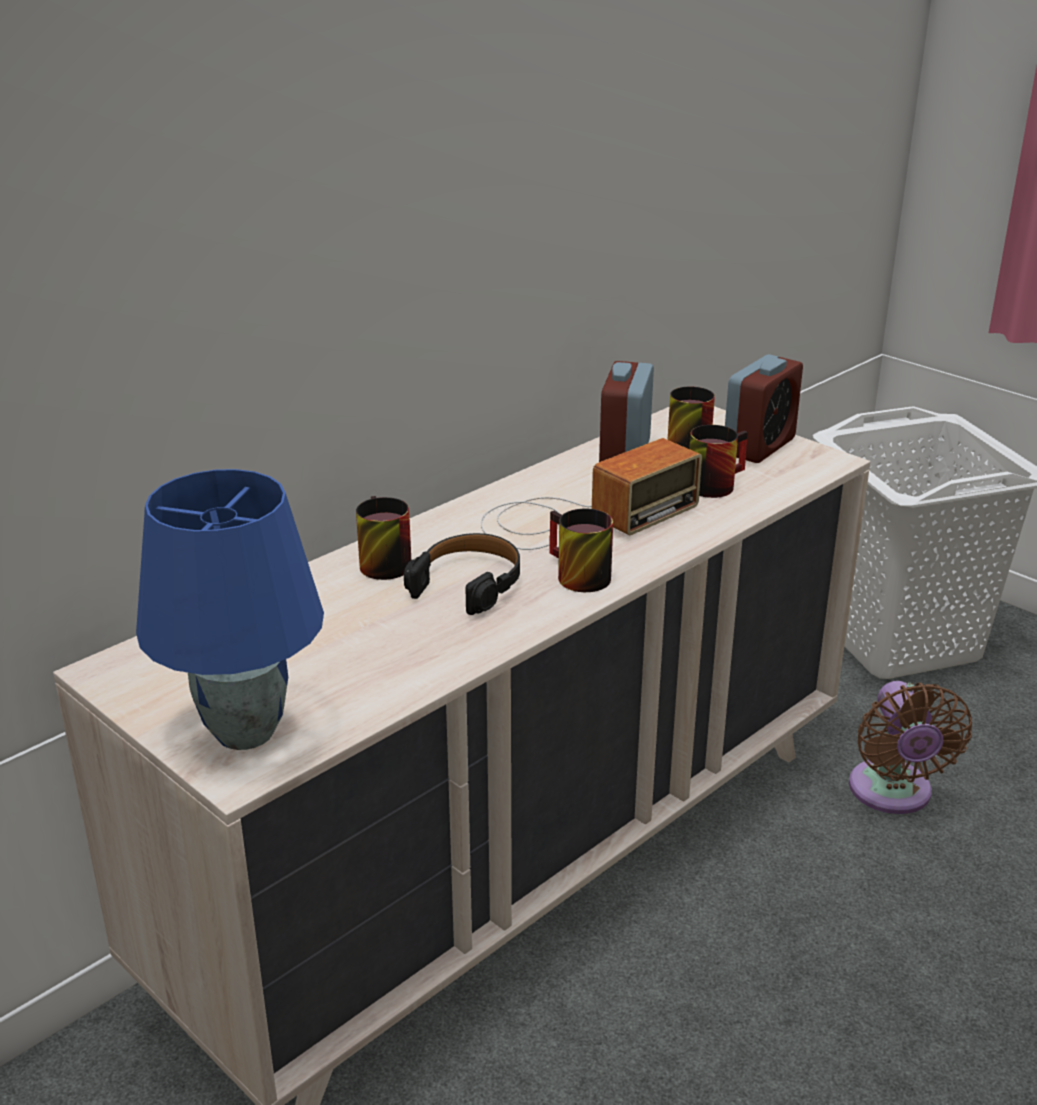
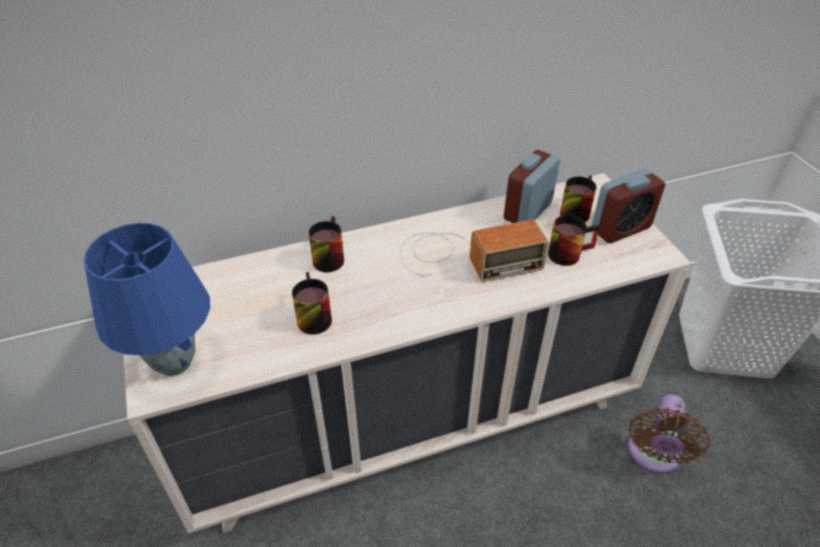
camera: 25 degrees right, 15 degrees up
black headphones [404,533,520,615] -> none
mug [549,509,613,592] -> mug moved to [292,272,332,335]

